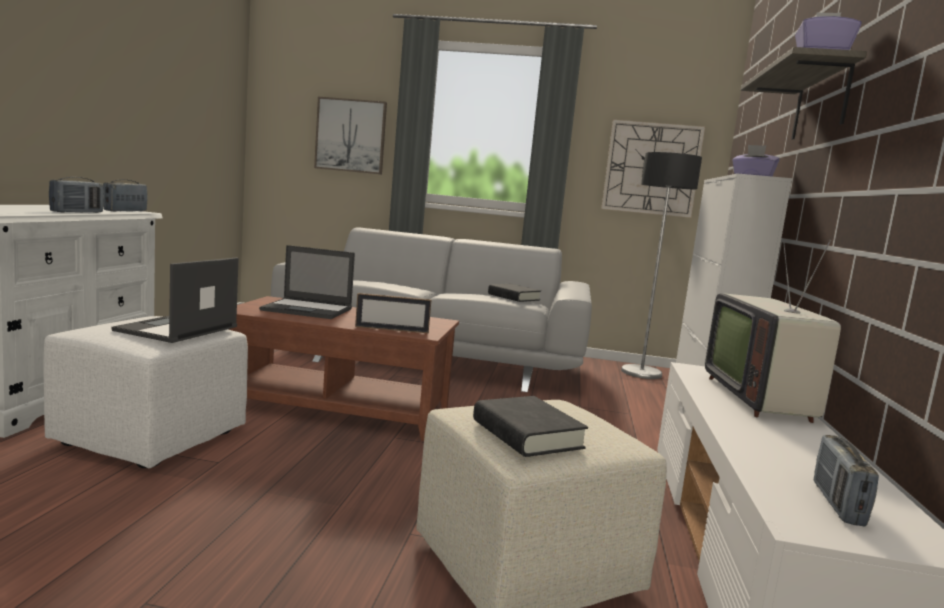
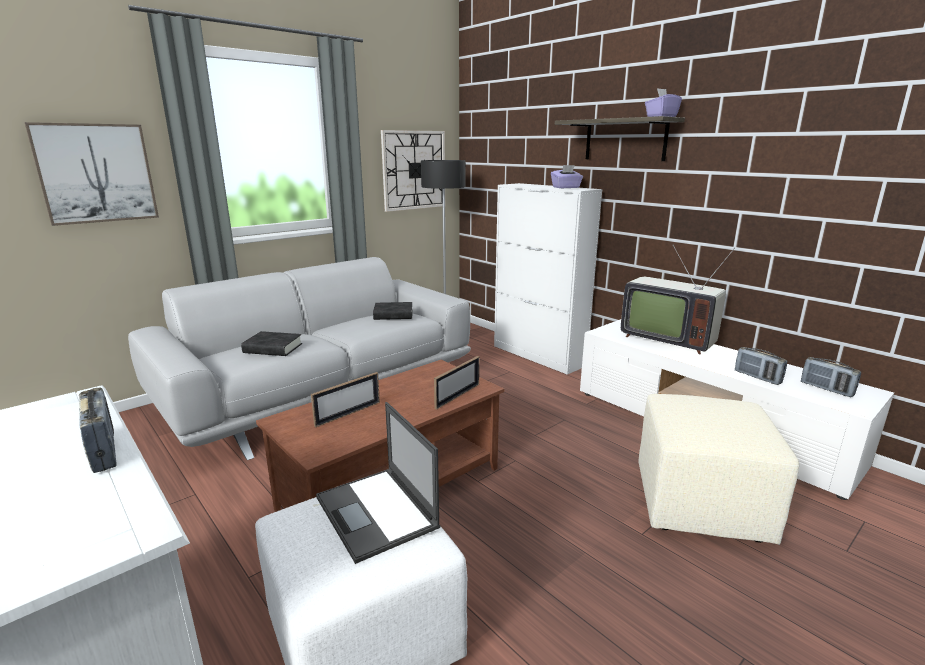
camera: 50 degrees left, 10 degrees up
radio [103,179,148,212] -> radio moved to [735,347,787,385]
laptop [259,245,355,319] -> picture frame [311,372,380,427]
black book [473,396,588,457] -> black book moved to [241,331,302,356]

